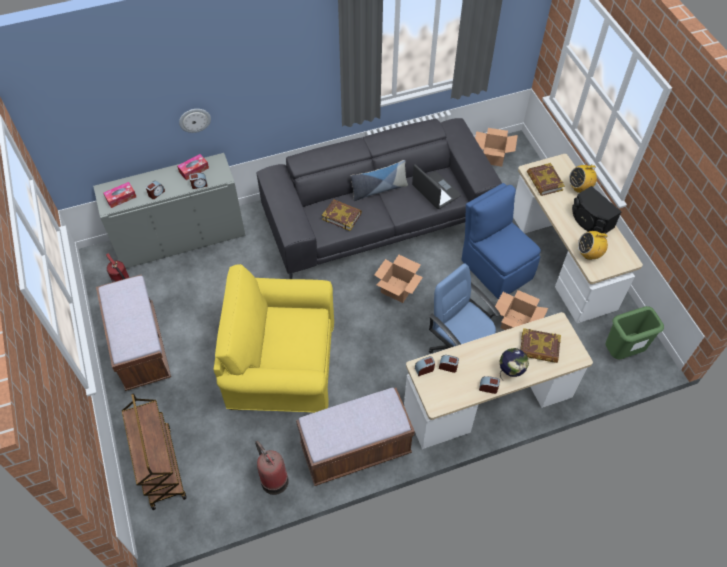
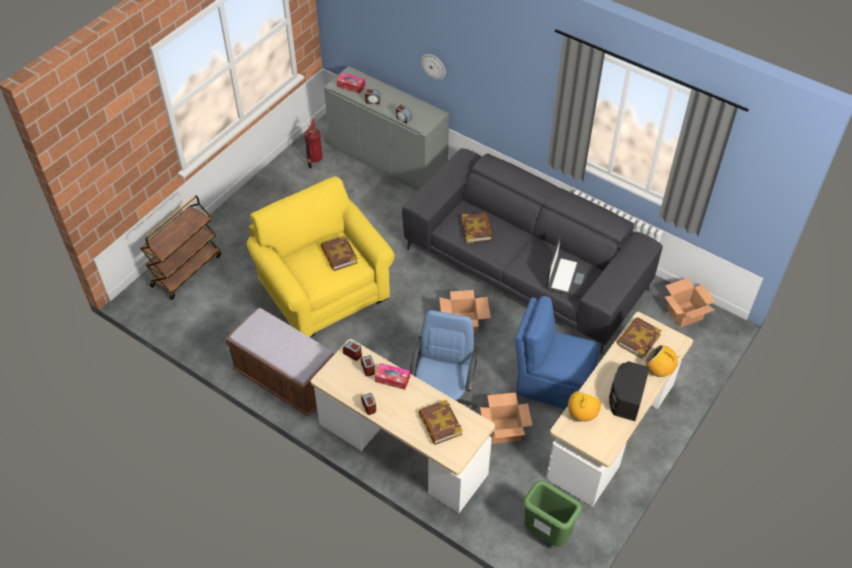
camera: 55 degrees right, 5 degrees down
brown bench [96,274,171,391] -> none
tissue box [177,154,209,180] -> tissue box moved to [375,363,410,390]
fire extinguisher [255,441,289,495] -> none
pillow [350,160,408,201] -> none
blue chair [461,183,541,299] -> blue chair turned 90 degrees counterclockwise [515,296,599,409]
globe [499,348,529,381] -> none
radio [578,231,608,260] -> radio turned 60 degrees clockwise [568,391,601,422]
none -> book [321,235,358,271]

